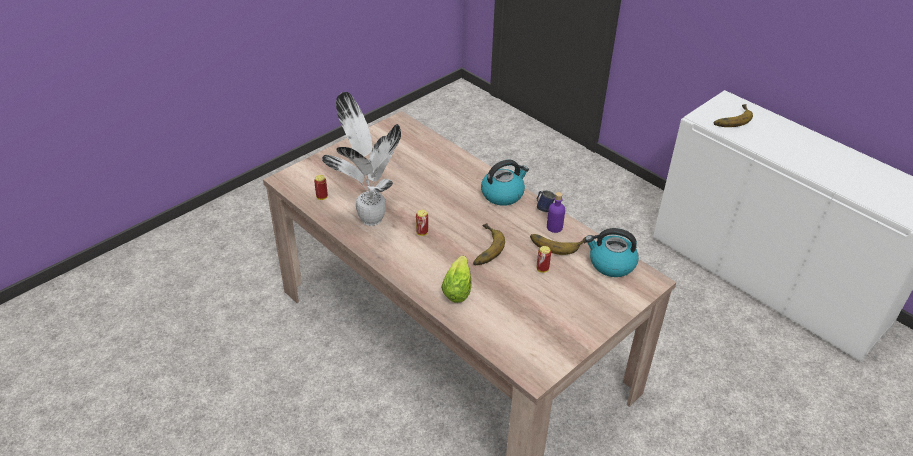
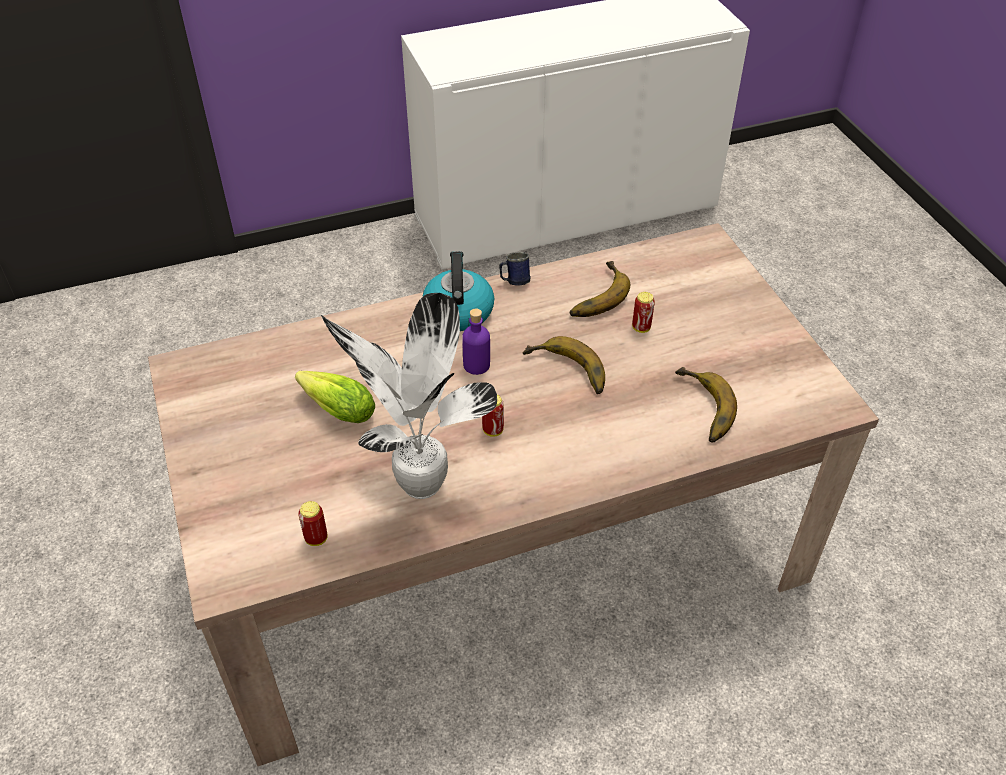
camera: 65 degrees left, 5 degrees up
lettuce [441,255,472,303] -> lettuce moved to [295,371,375,423]
purple bottle [547,192,565,233] -> purple bottle moved to [462,308,490,375]
kettle [585,228,639,277] -> none
banana [714,104,753,127] -> banana moved to [675,367,737,443]

